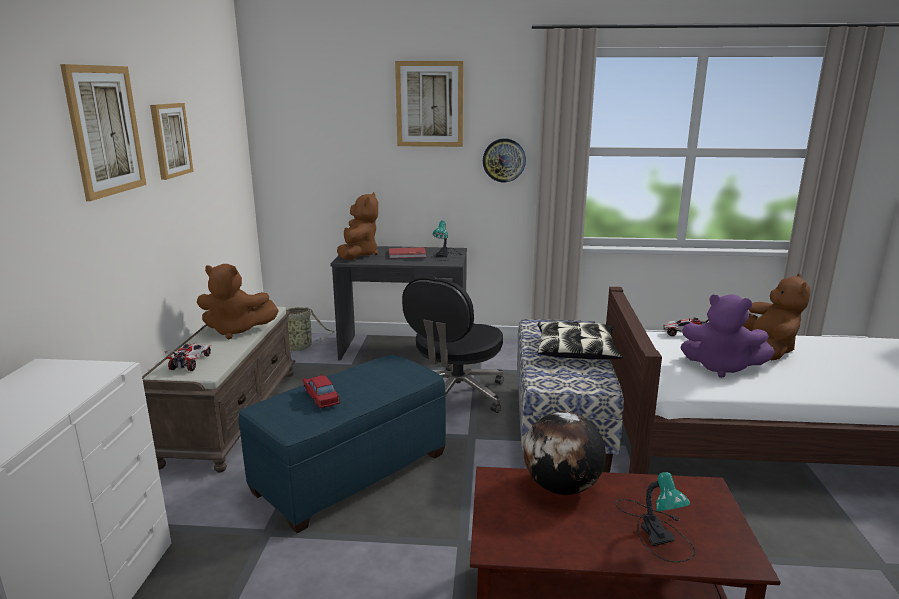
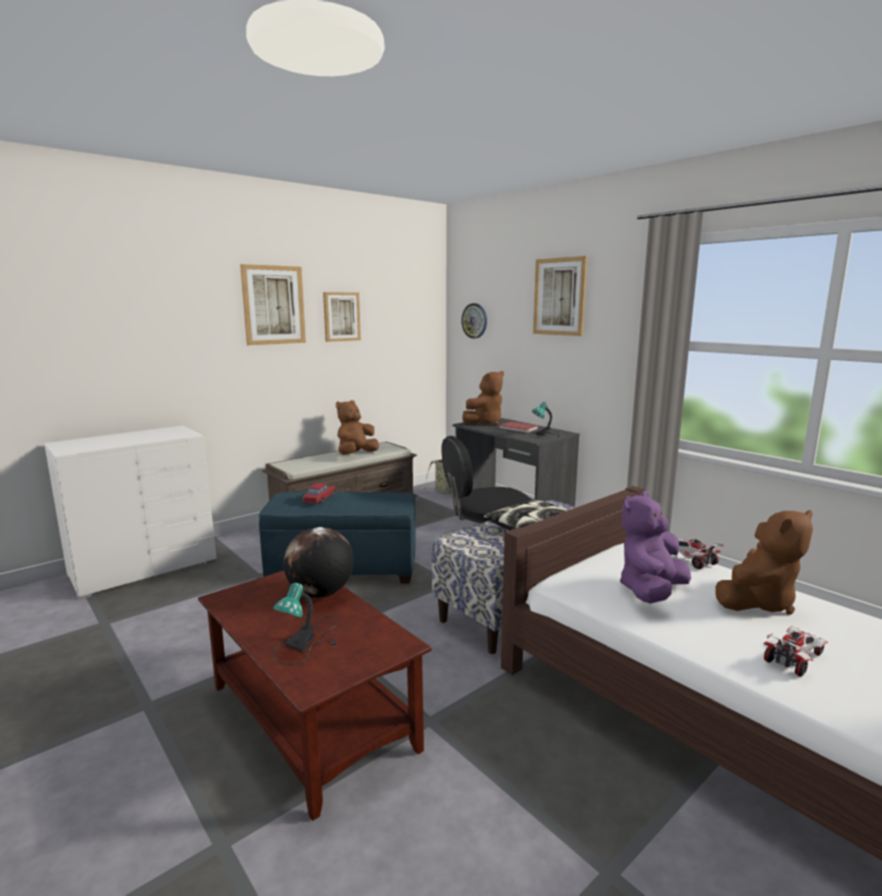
camera: 45 degrees right, 5 degrees down
toy car [165,344,211,371] -> toy car moved to [764,627,828,677]
brown plush toy [197,264,279,340] -> brown plush toy turned 75 degrees clockwise [336,400,379,455]
wall clock [483,138,526,182] -> wall clock moved to [461,303,487,338]
purple plush toy [680,294,775,378] -> purple plush toy turned 60 degrees clockwise [620,491,691,603]

